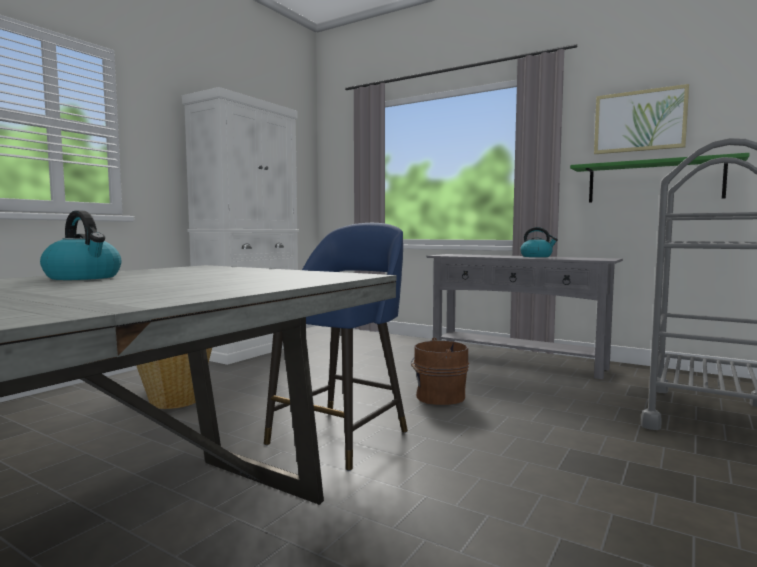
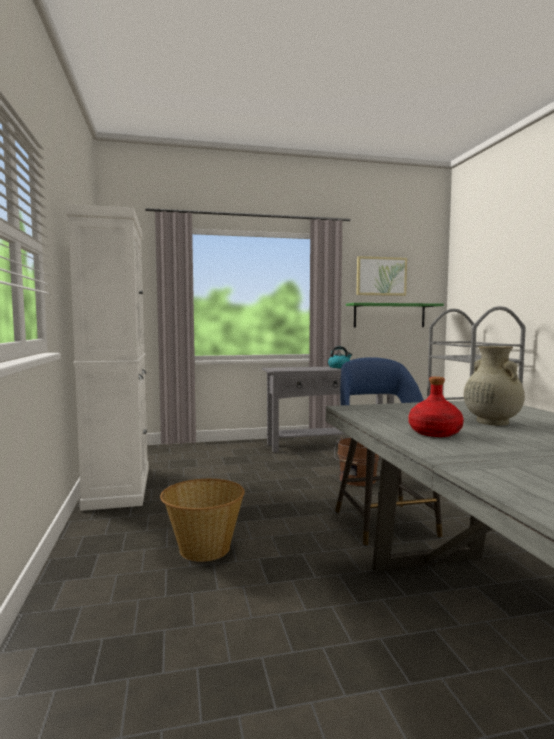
camera: 45 degrees left, 0 degrees up
kettle [40,210,121,280] -> red bottle [408,377,464,437]
none -> beige vase [464,346,525,426]

